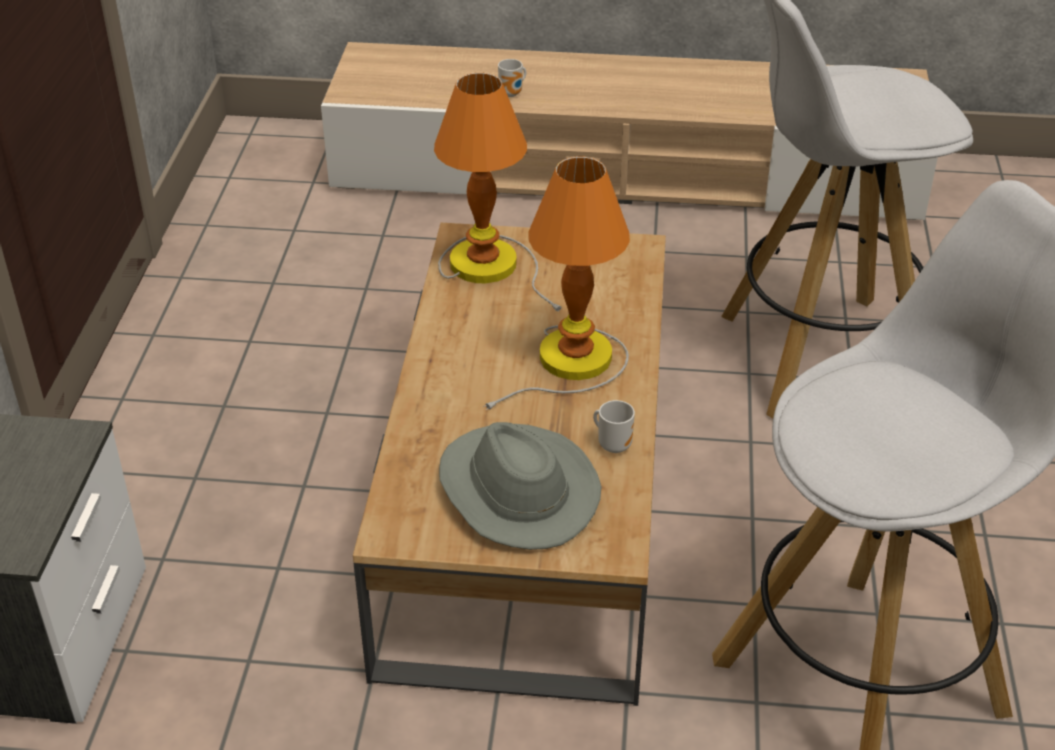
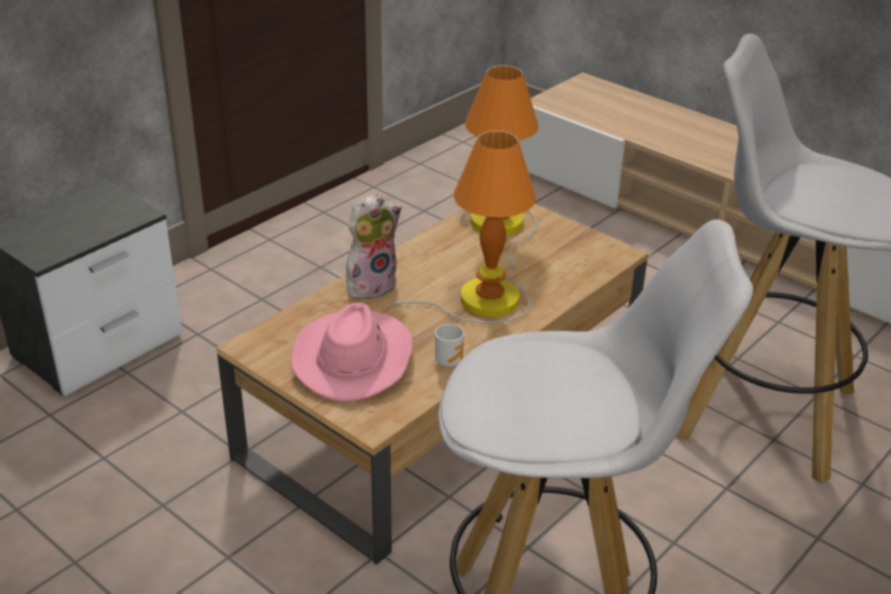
camera: 35 degrees right, 5 degrees down
grey hat [439,422,602,550] -> pink hat [291,303,412,402]
mug [498,59,526,97] -> none
none -> plush toy [346,193,402,299]

